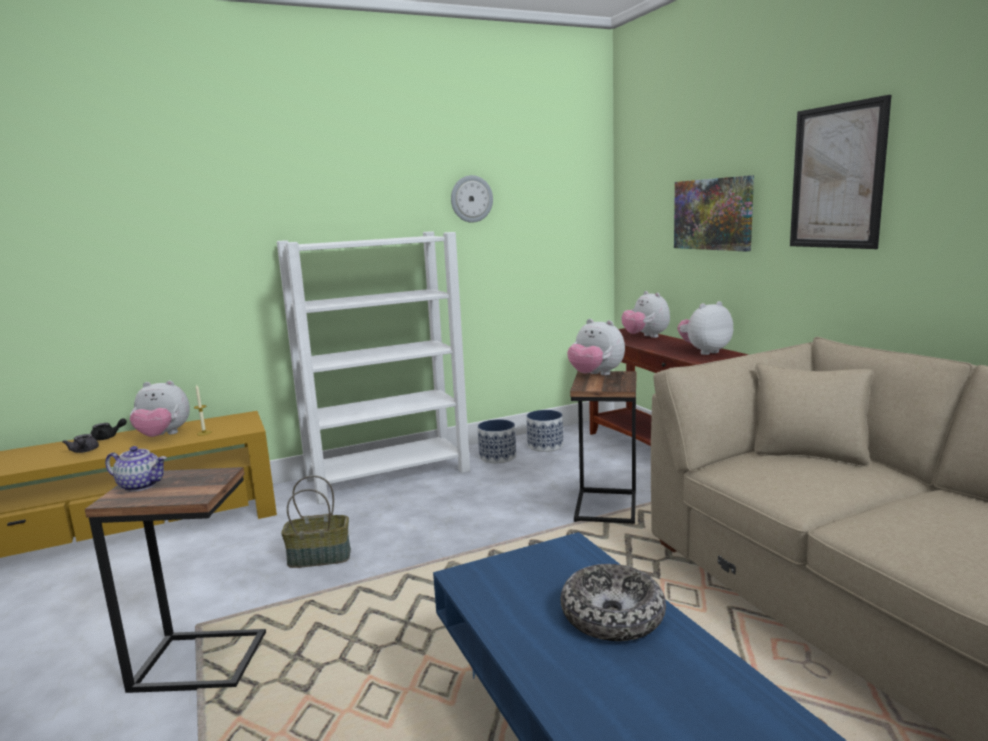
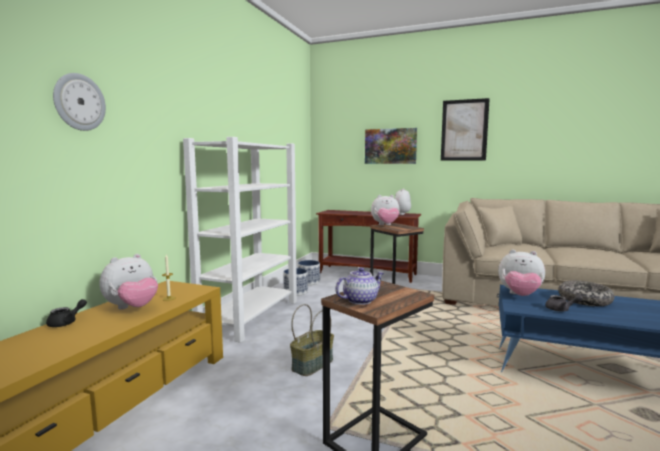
camera: 45 degrees left, 5 degrees down
grey teapot [63,434,99,453] -> grey teapot moved to [545,295,583,312]
wall clock [451,175,493,223] -> wall clock moved to [53,73,106,131]
plush toy [622,291,670,338] -> plush toy moved to [498,249,545,296]

